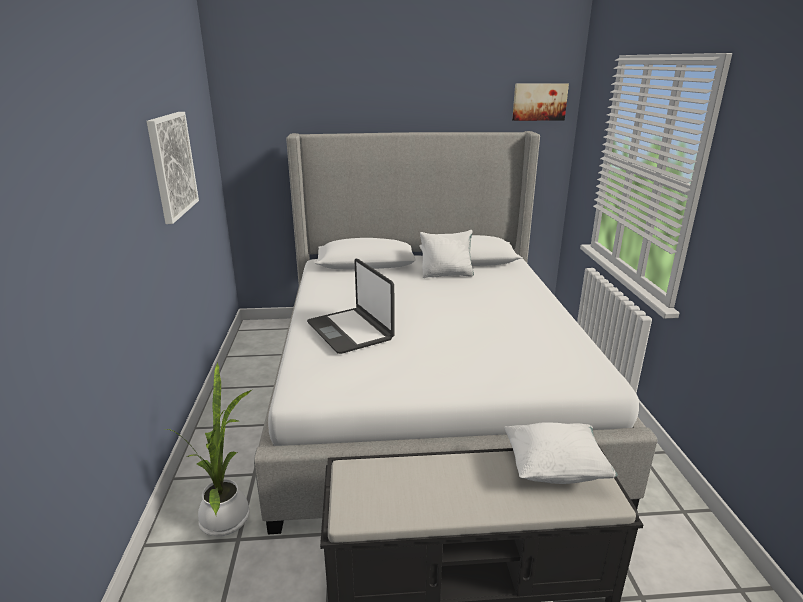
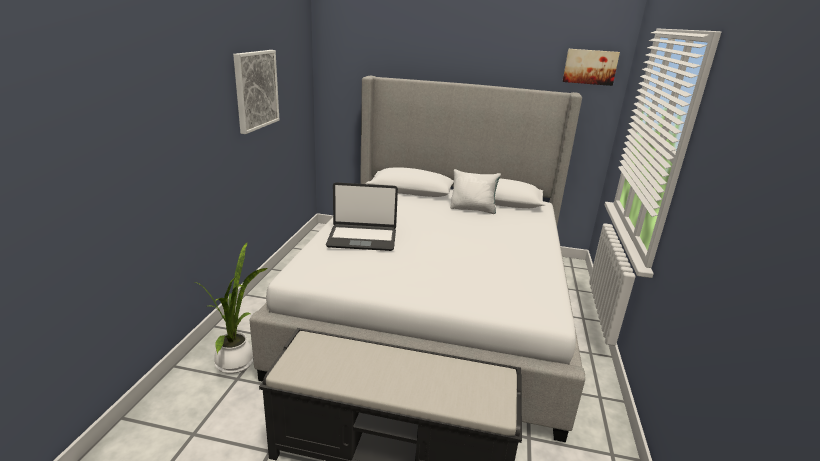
camera: 15 degrees right, 0 degrees up
laptop [307,258,395,354] -> laptop turned 75 degrees counterclockwise [326,182,398,251]
white pillow [504,423,618,484] -> none

